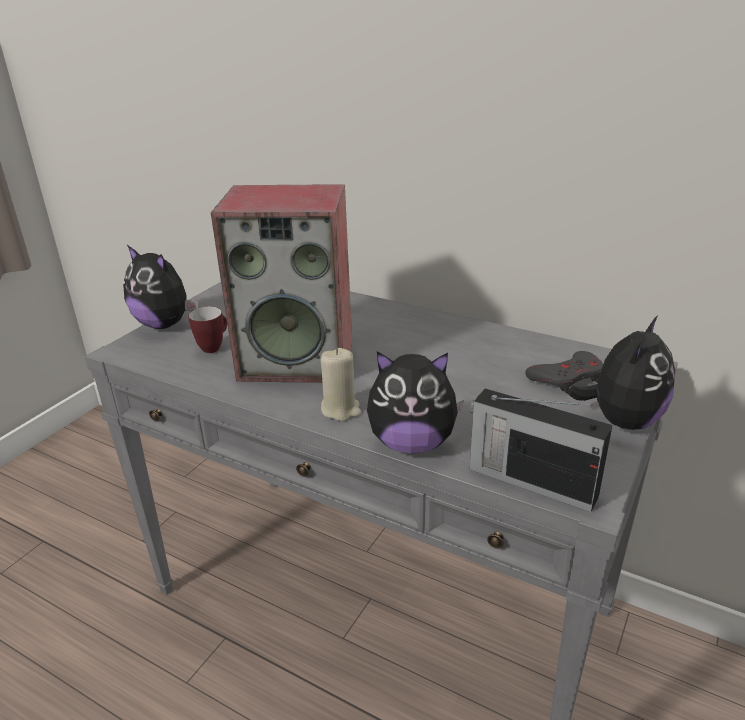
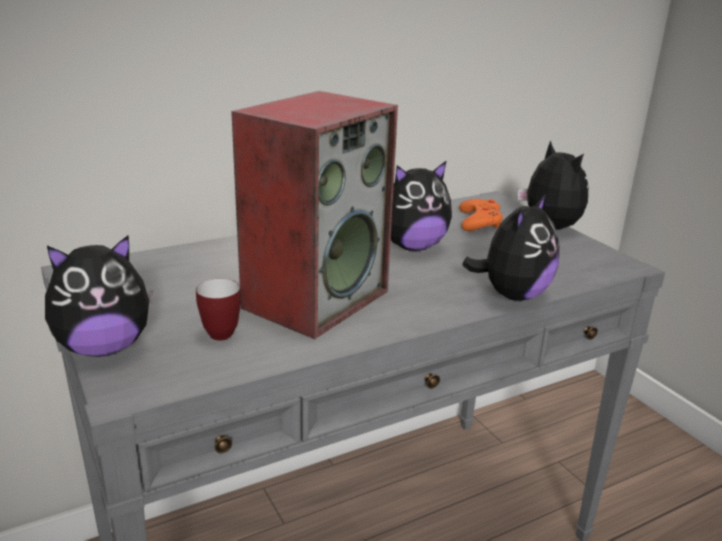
camera: 60 degrees left, 5 degrees down
beige candle [321,348,361,421] -> none
radio [470,388,612,512] -> none
grey game controller [525,351,603,393] -> orange game controller [459,199,503,231]
none -> plush toy [391,161,452,251]

